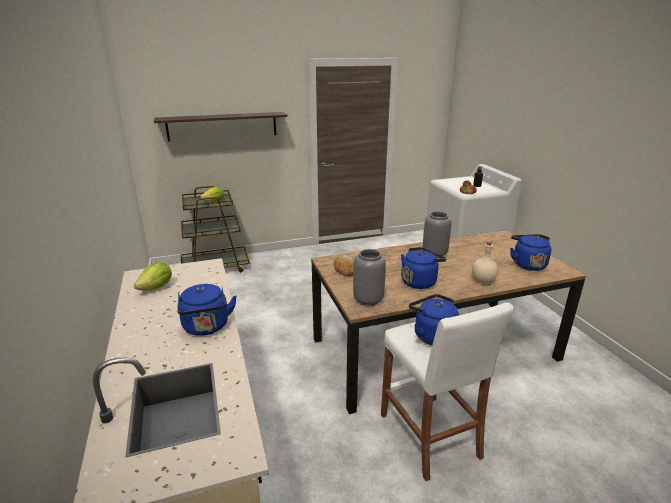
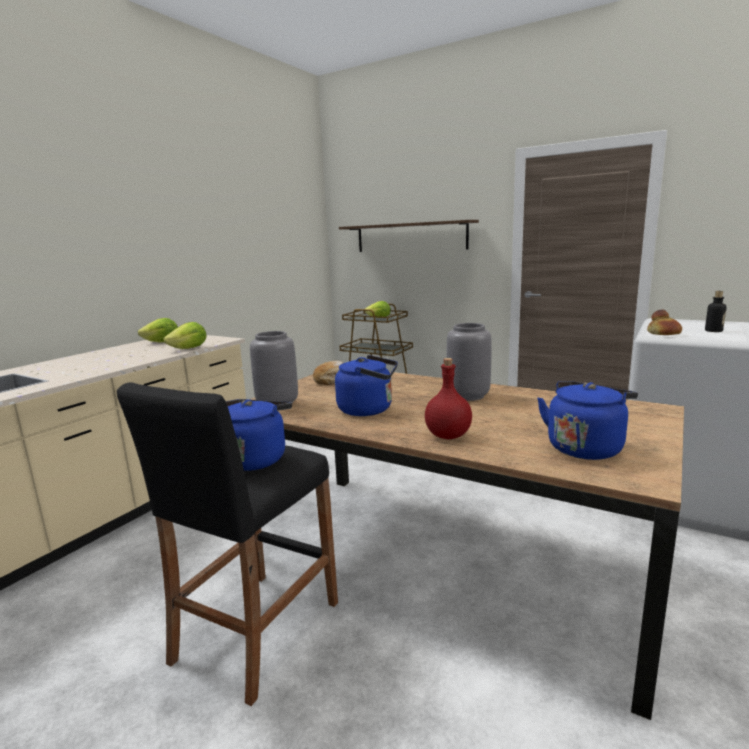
camera: 50 degrees right, 10 degrees down
blue kettle [177,284,237,336] -> none
white stool [381,302,514,481] -> black stool [117,382,338,706]
beige bottle [472,241,498,283] -> red bottle [425,358,472,439]
none -> lettuce [163,322,206,349]

